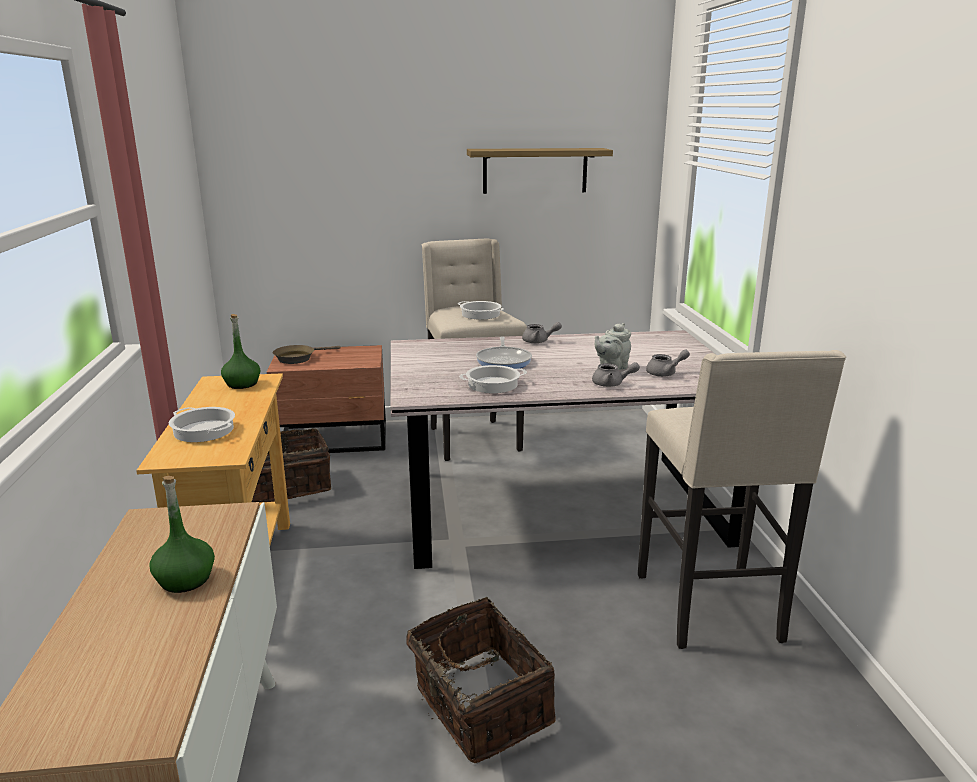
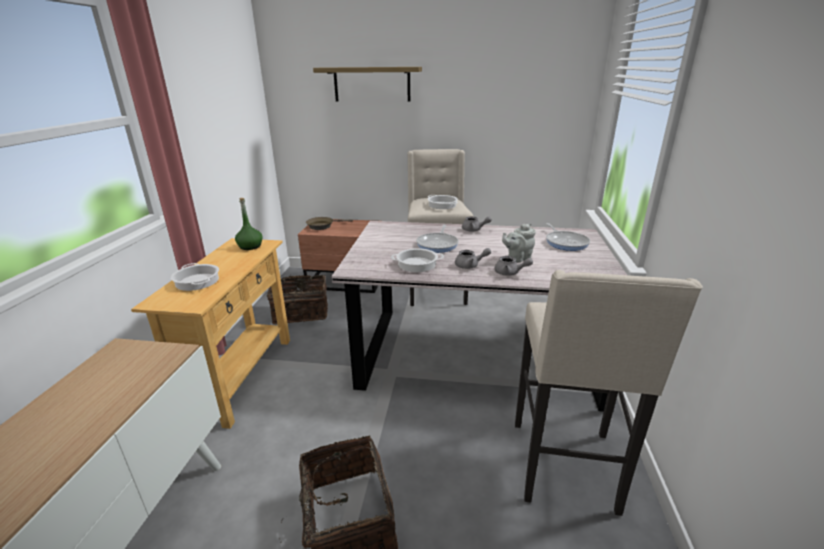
camera: 15 degrees right, 5 degrees up
green bottle [149,476,215,593] -> none
shelf [467,148,613,194] -> shelf moved to [313,67,422,102]
grey teapot [646,349,690,377] -> grey teapot moved to [455,248,491,269]
none -> frying pan [546,223,590,251]

